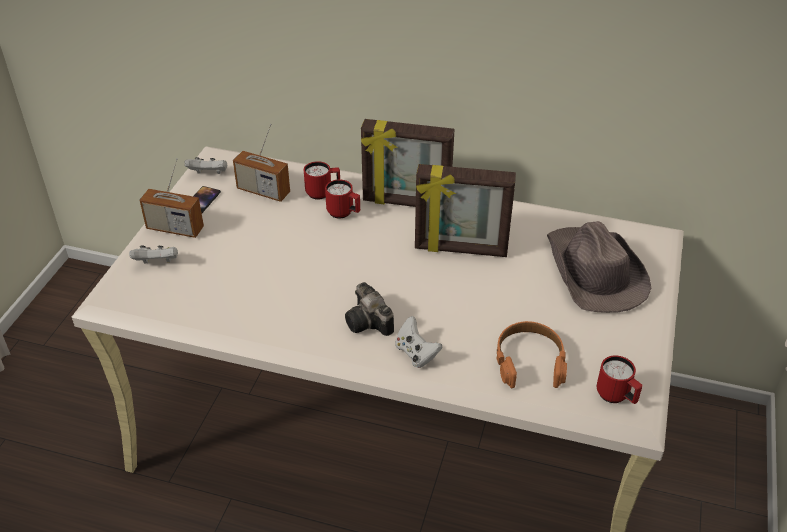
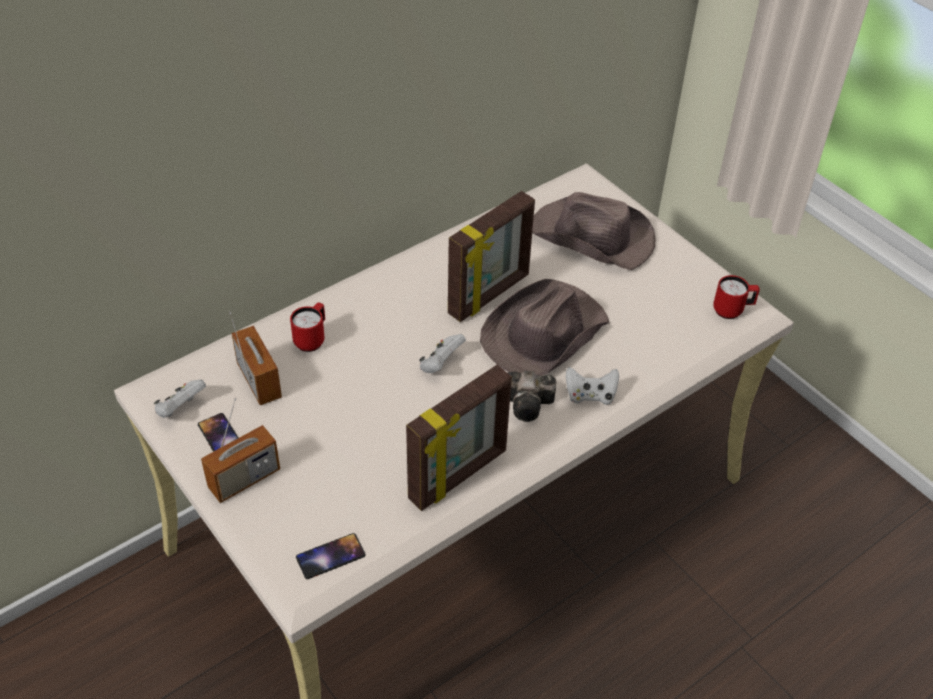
camera: 55 degrees left, 5 degrees up
white game controller [129,246,178,263] -> white game controller moved to [419,334,466,373]
radio [233,124,290,202] -> radio turned 90 degrees counterclockwise [229,311,282,405]
red mug [325,180,360,218] -> none
picture frame [361,119,455,207] -> picture frame moved to [406,365,512,511]
orange headphones [496,321,567,388] -> none
none -> phone [296,533,366,579]
none -> brown hat [480,279,609,376]

